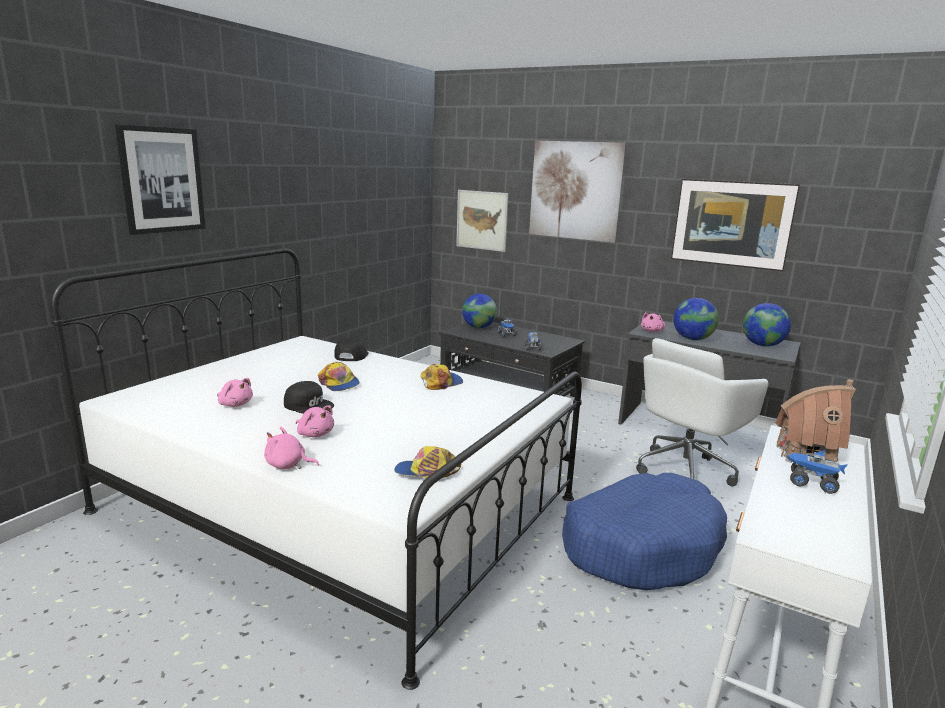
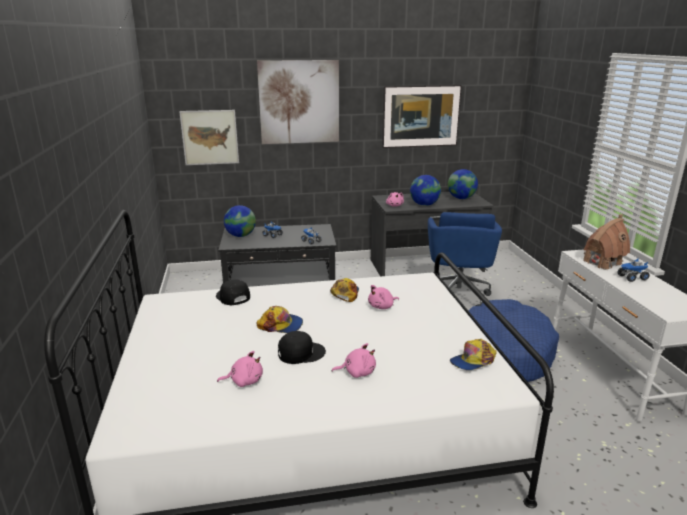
camera: 40 degrees left, 5 degrees up
picture [115,124,206,235] -> none
pink plush toy [264,426,319,469] -> pink plush toy moved to [368,285,399,309]
white office chair [636,338,768,486] -> blue office chair [428,212,502,306]

